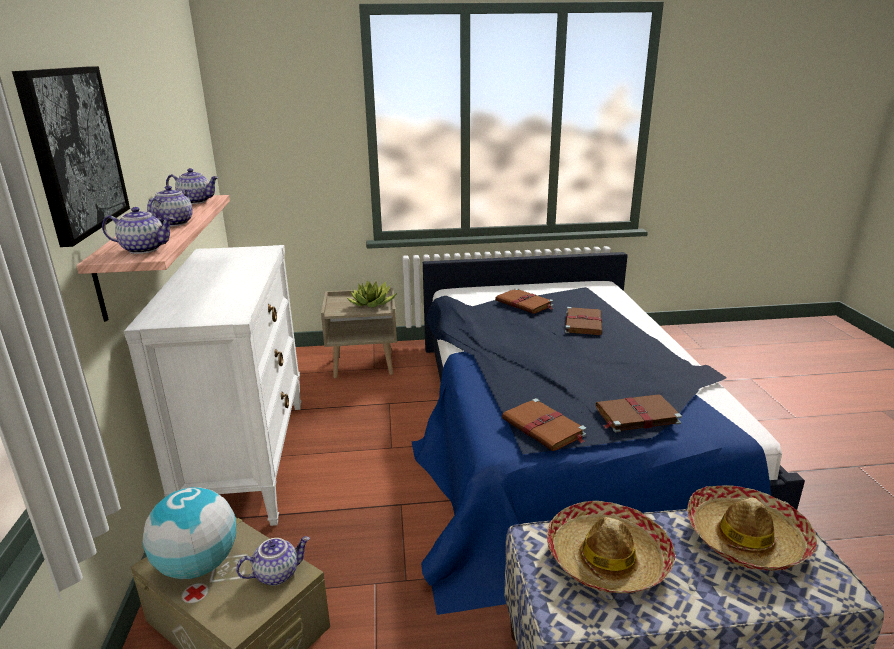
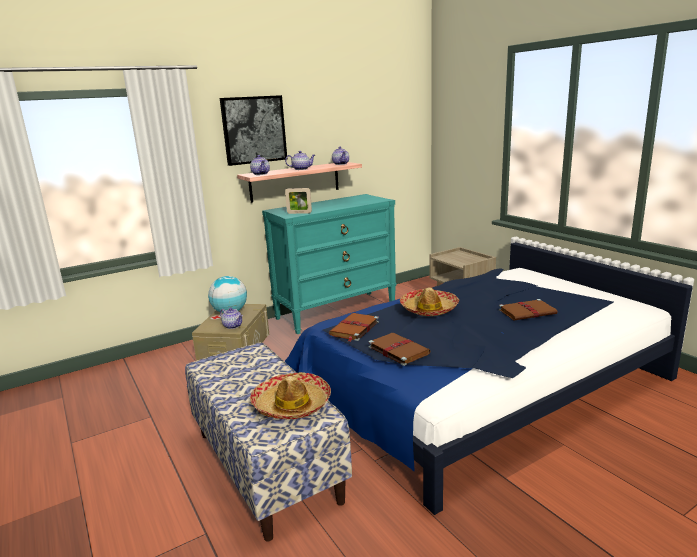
camera: 65 degrees right, 5 degrees down
white dresser [124,245,301,526] -> turquoise dresser [262,194,397,334]
potted plant [346,280,397,307] -> none
brown book [495,288,553,314] -> none
hat [547,501,675,593] -> hat moved to [400,287,459,316]
none -> picture frame [285,188,312,214]

